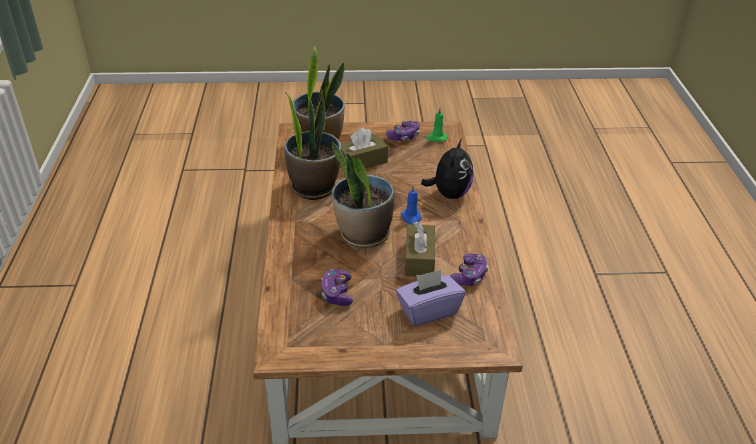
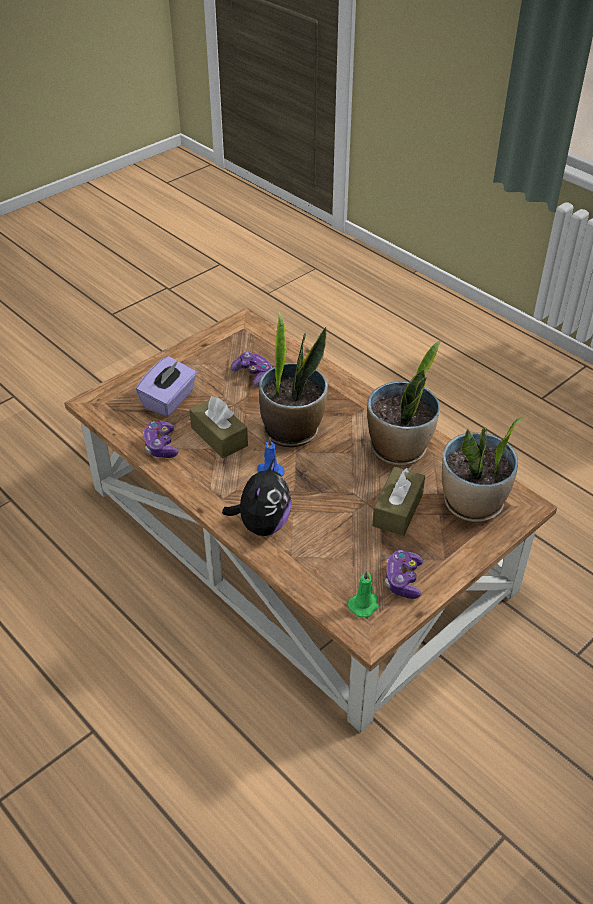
camera: 140 degrees right, 5 degrees up
plush toy [421,139,473,199] -> plush toy turned 135 degrees counterclockwise [222,458,292,536]

